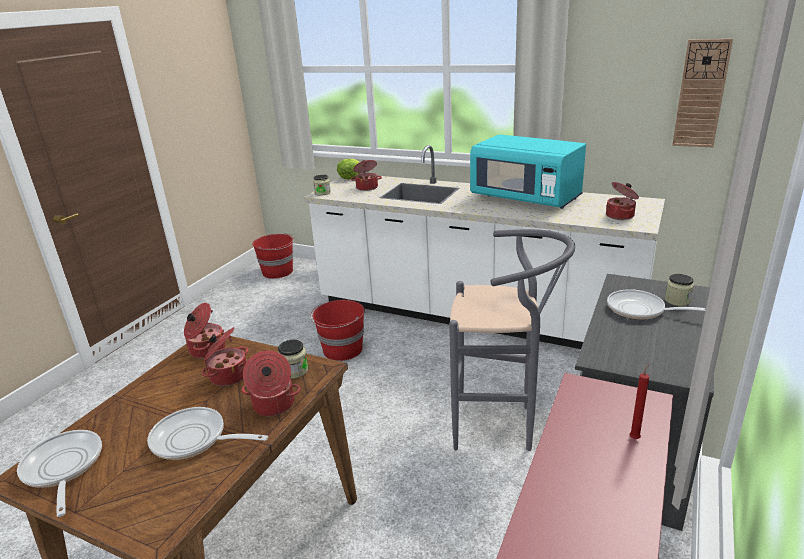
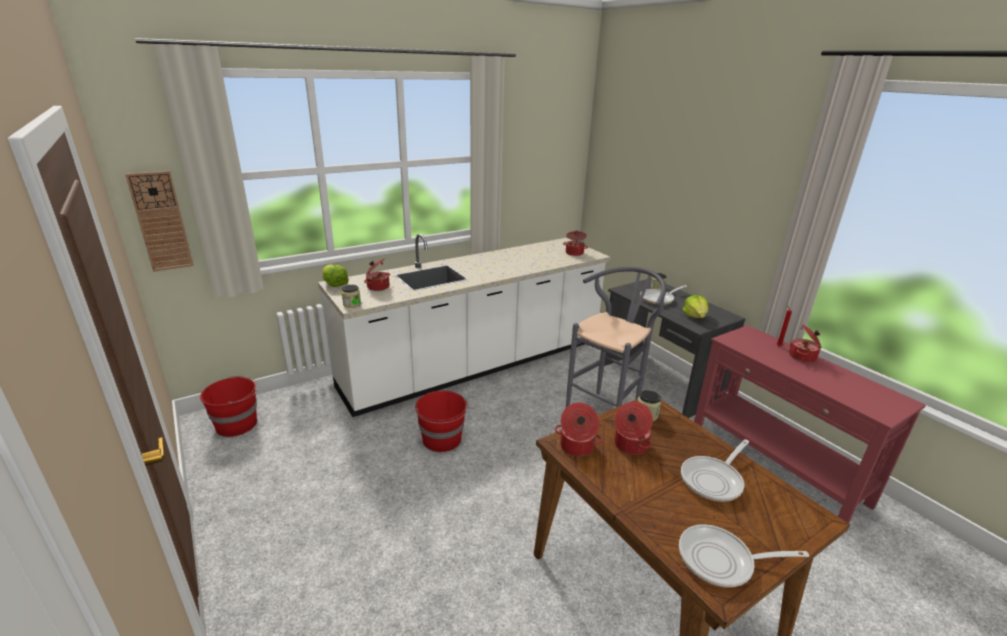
camera: 60 degrees left, 0 degrees up
cooking pot [242,350,300,416] -> cooking pot moved to [789,324,822,363]
turquoise microwave [470,134,586,209] -> none
wall clock [672,39,733,147] -> wall clock moved to [125,171,194,272]
none -> lettuce [683,295,708,318]

